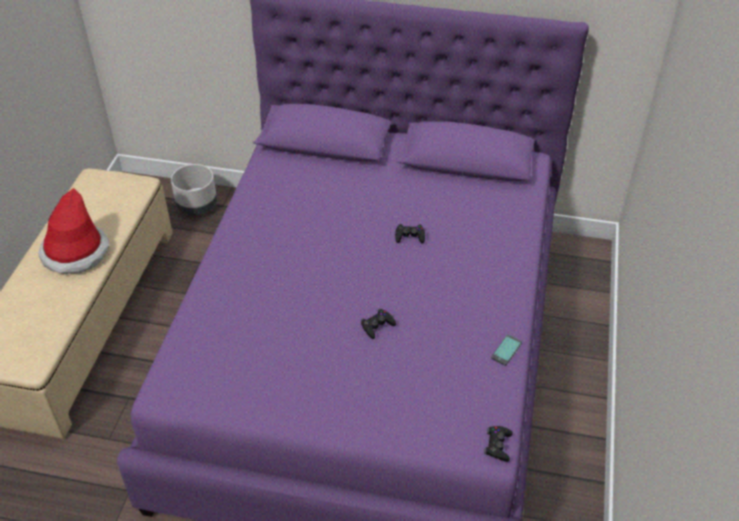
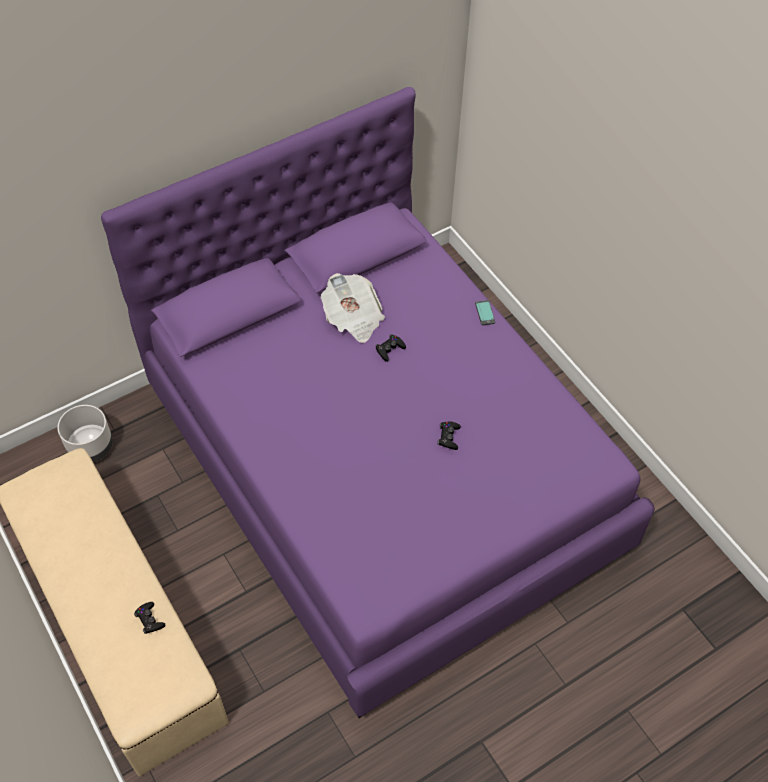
camera: 45 degrees left, 10 degrees up
hat [39,188,109,274] -> none
black game controller [484,426,513,462] -> black game controller moved to [134,602,166,634]
phone [491,335,522,366] -> phone moved to [475,300,495,326]
none -> newspaper [321,273,385,343]

